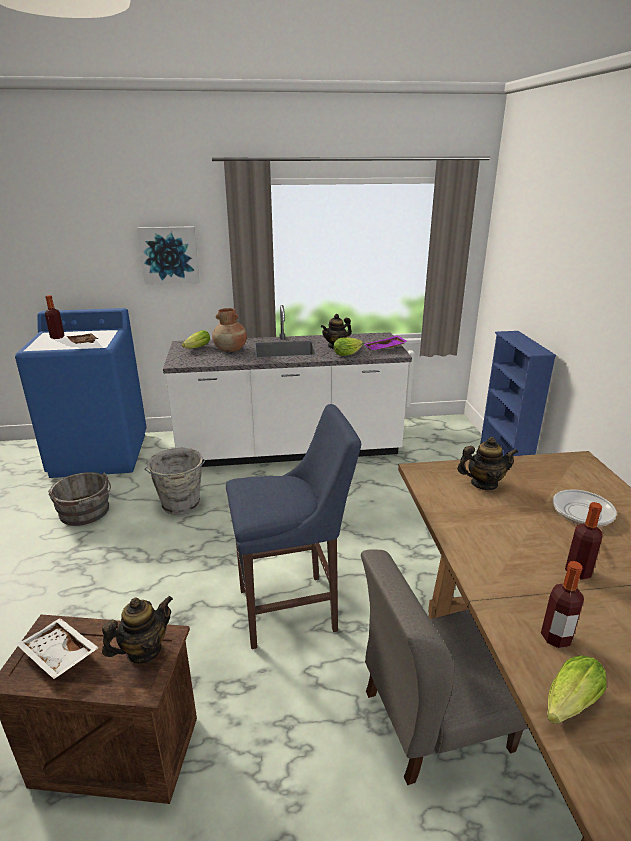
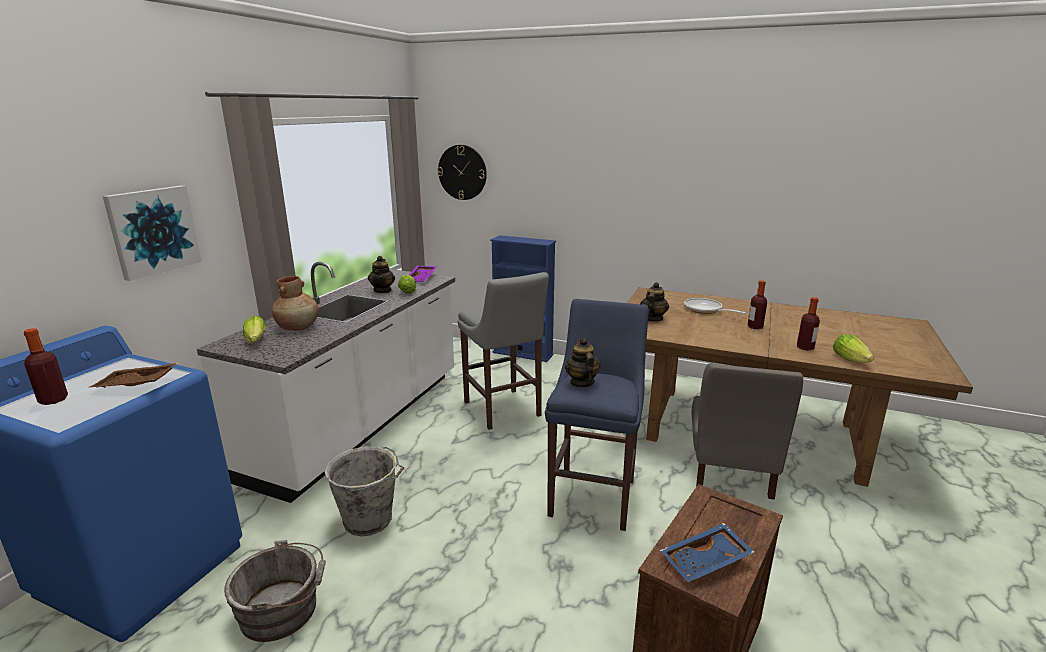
camera: 60 degrees left, 5 degrees down
white tray [16,618,99,679] -> blue tray [660,523,754,582]
teapot [102,596,173,663] -> teapot moved to [565,338,601,388]
none -> wall clock [437,145,487,200]
none -> grey stool [458,272,549,430]

